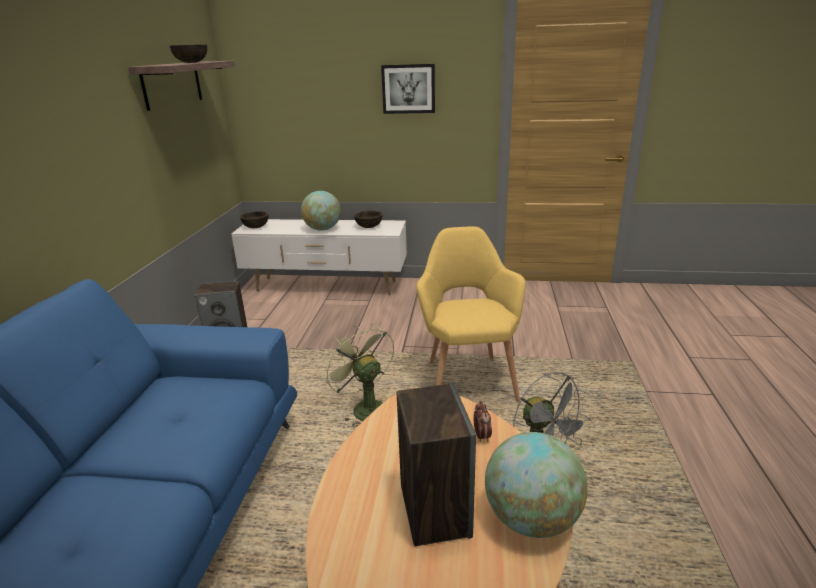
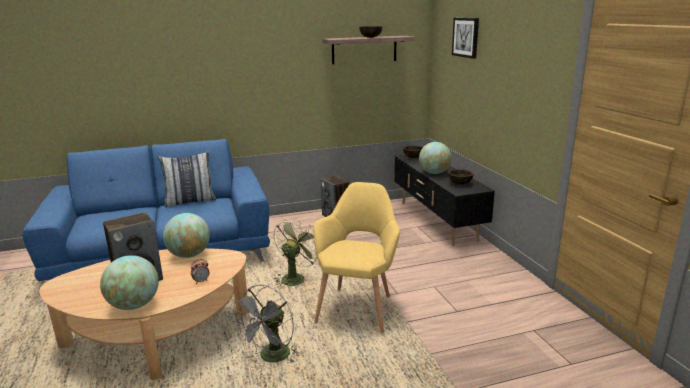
camera: 65 degrees right, 5 degrees down
white tv stand [231,219,407,295] -> black tv stand [394,155,495,246]
picture [381,64,435,114] -> picture moved to [452,18,479,59]
yellow armchair [416,226,526,402] -> yellow armchair turned 45 degrees counterclockwise [313,182,400,333]
none -> pillow [158,151,216,207]
none -> globe [163,213,210,258]

